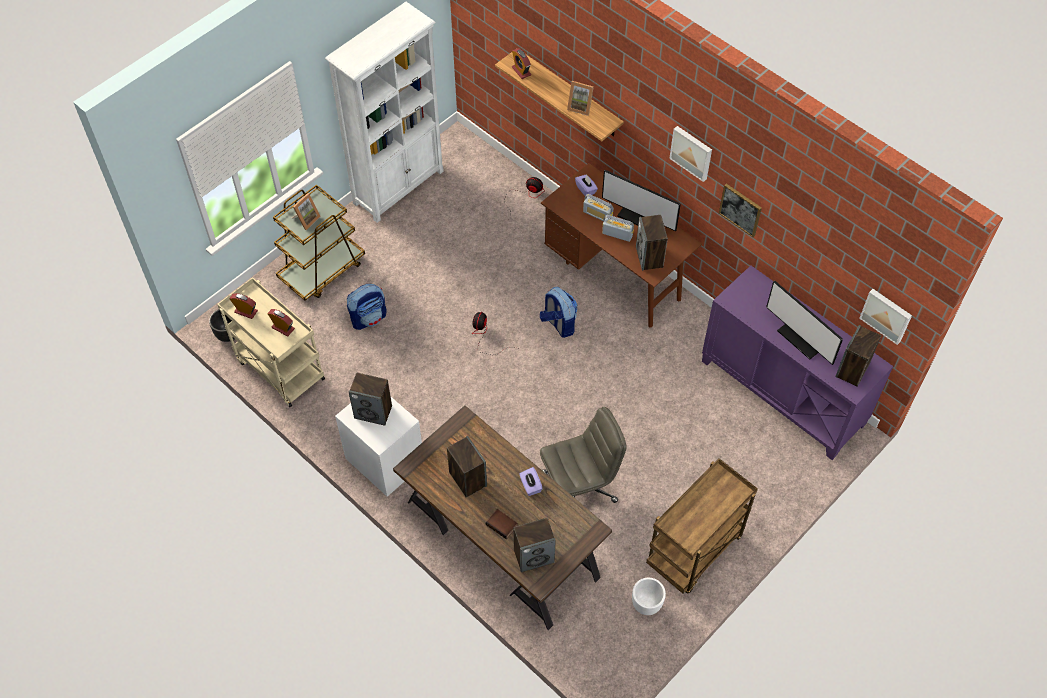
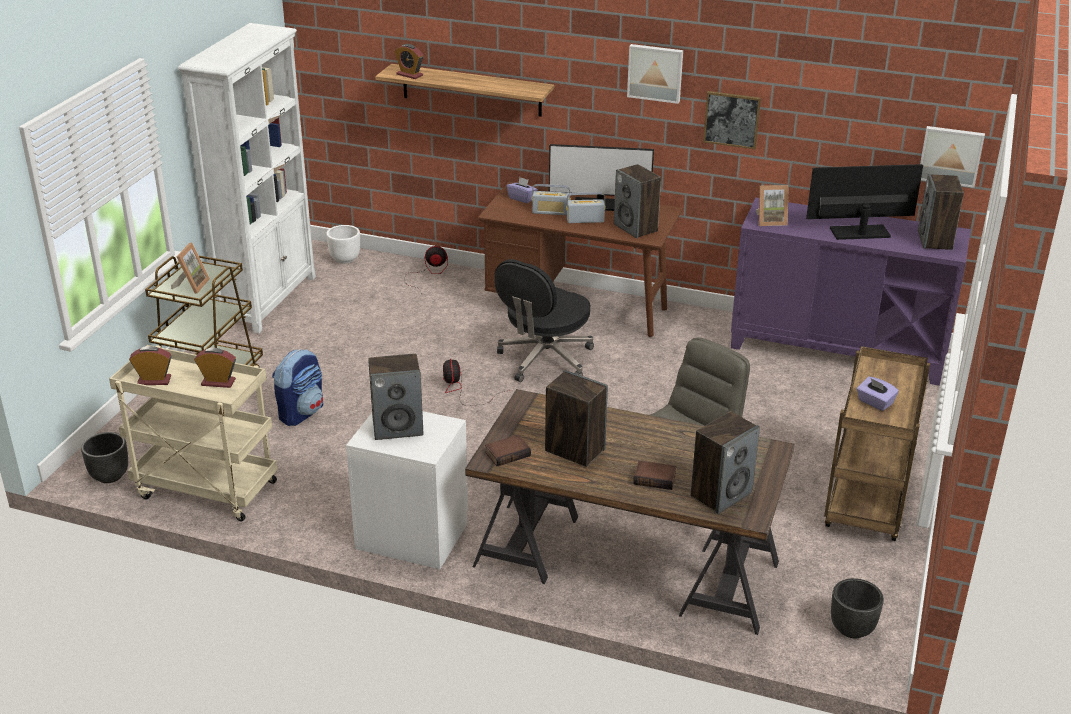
camera: 25 degrees left, 25 degrees down
purple tissue box [519,467,543,496] -> purple tissue box moved to [857,376,899,411]
backpack [540,287,578,338] -> black office chair [494,259,594,382]
picture frame [567,81,594,116] -> picture frame moved to [756,185,789,226]
white planter [632,578,666,615] -> white planter moved to [326,225,360,264]
monitor [766,280,843,365] -> monitor turned 150 degrees clockwise [806,164,923,240]
none -> book [485,435,531,466]
none -> black planter [831,578,884,638]

